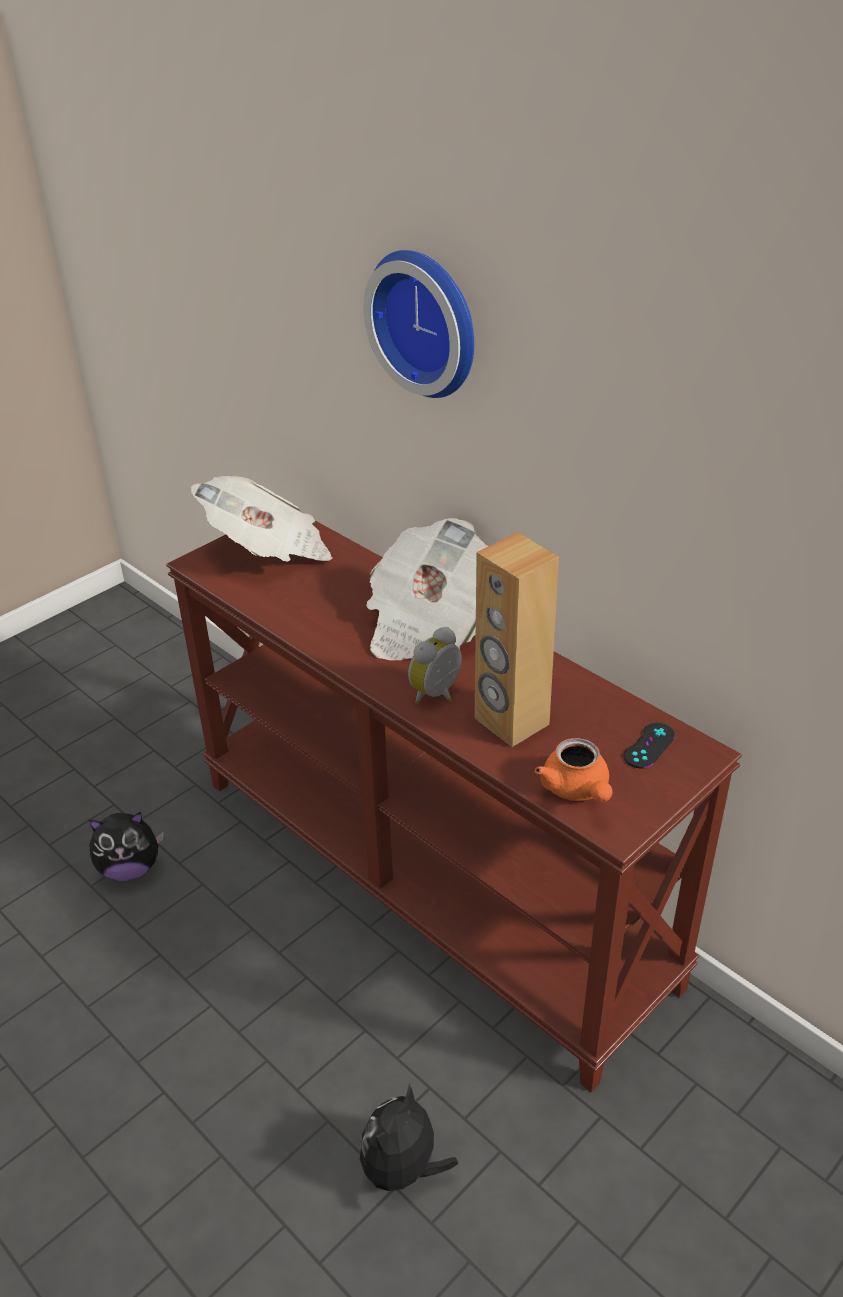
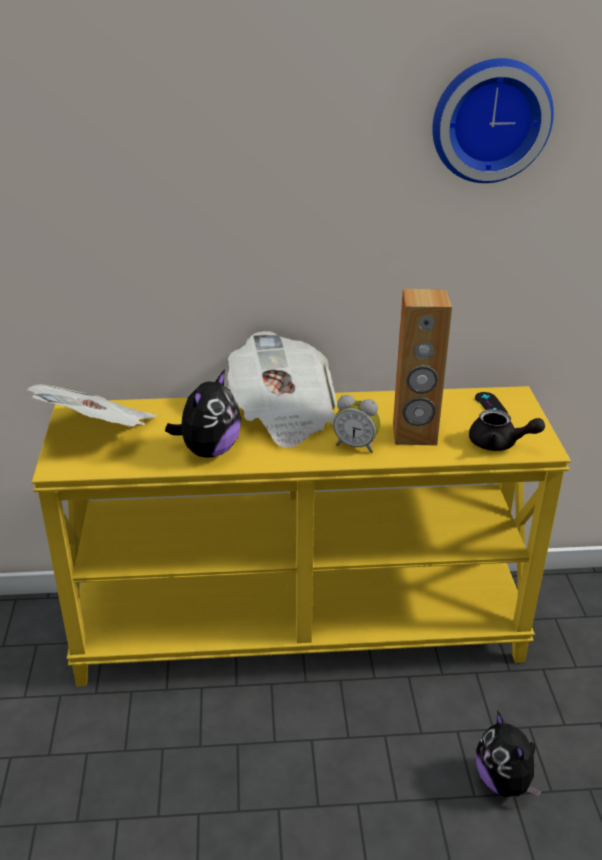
camera: 50 degrees left, 5 degrees down
plush toy [89,812,164,881] -> plush toy moved to [165,369,241,458]
brown console table [166,521,742,1092] -> yellow console table [31,386,571,686]
wall clock [363,250,474,398] -> wall clock moved to [432,58,554,183]
alarm clock [408,627,462,704] -> alarm clock turned 60 degrees counterclockwise [333,395,380,453]
orange teapot [535,738,613,802] -> black teapot [469,409,545,451]

